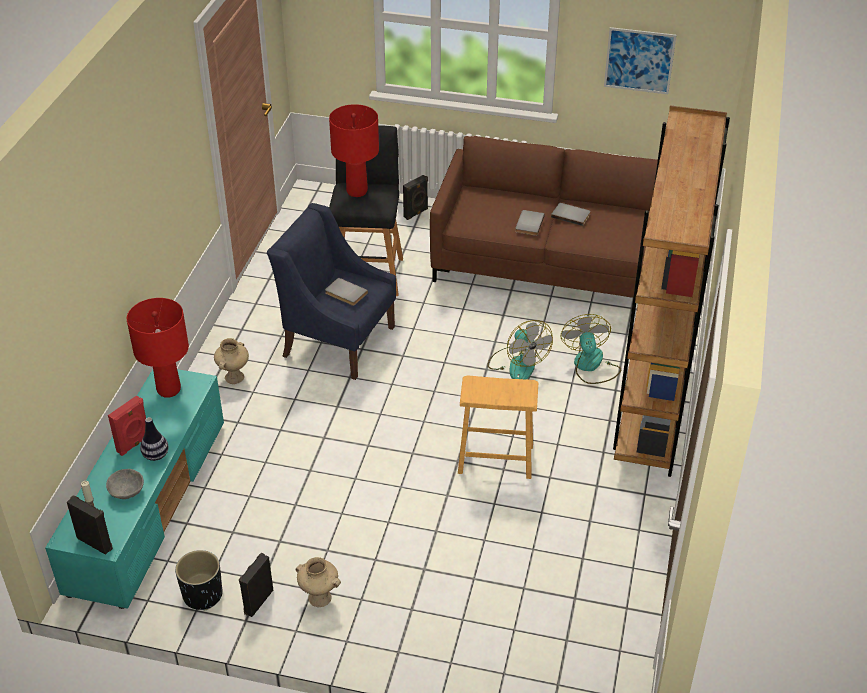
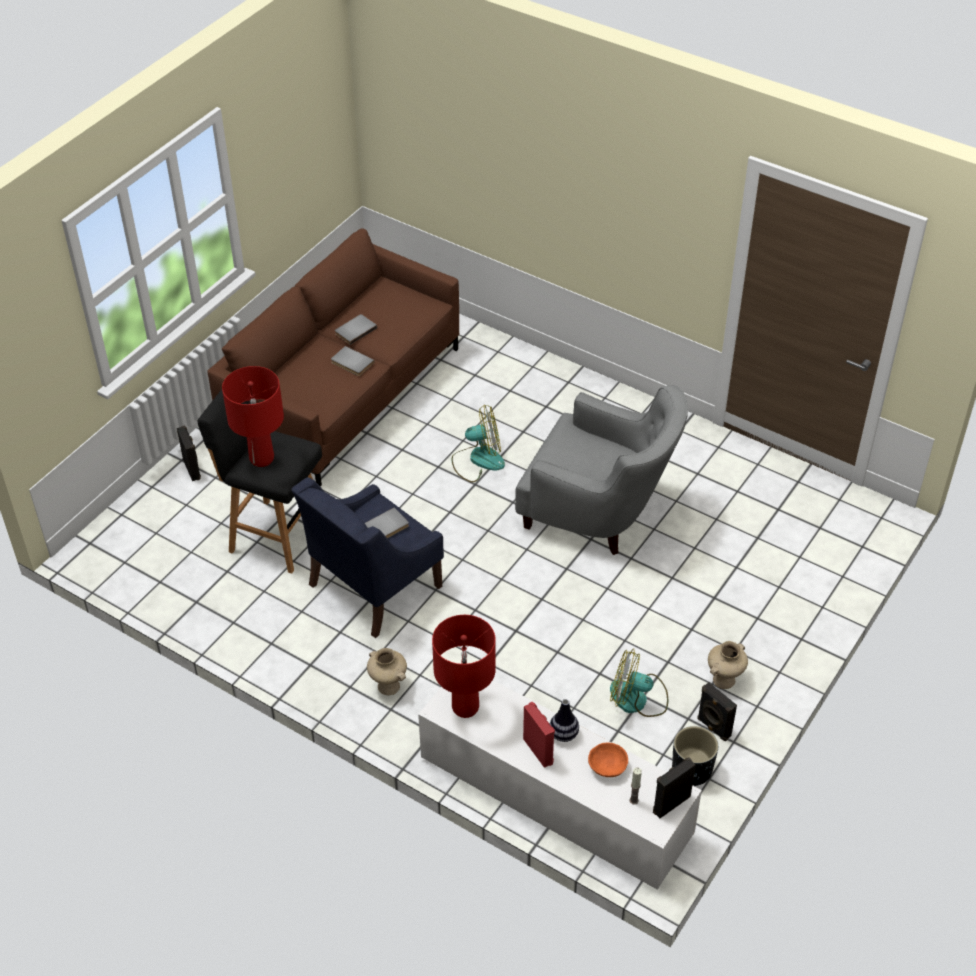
camera: 70 degrees left, 5 degrees up
turquoise tv stand [45,369,224,609] -> white tv stand [418,680,702,890]
grey bowl [106,469,144,499] -> orange bowl [588,743,628,777]
brown stool [458,375,538,479] -> grey armchair [515,385,688,555]
fan [560,314,621,384] -> fan moved to [610,648,668,717]
picture [604,27,677,94] -> none
brown bookcase [613,105,730,477] -> none

